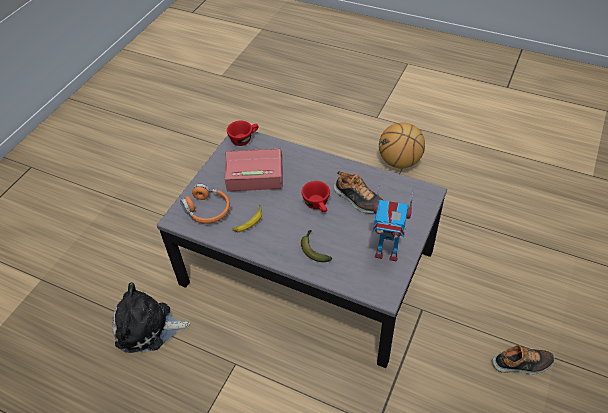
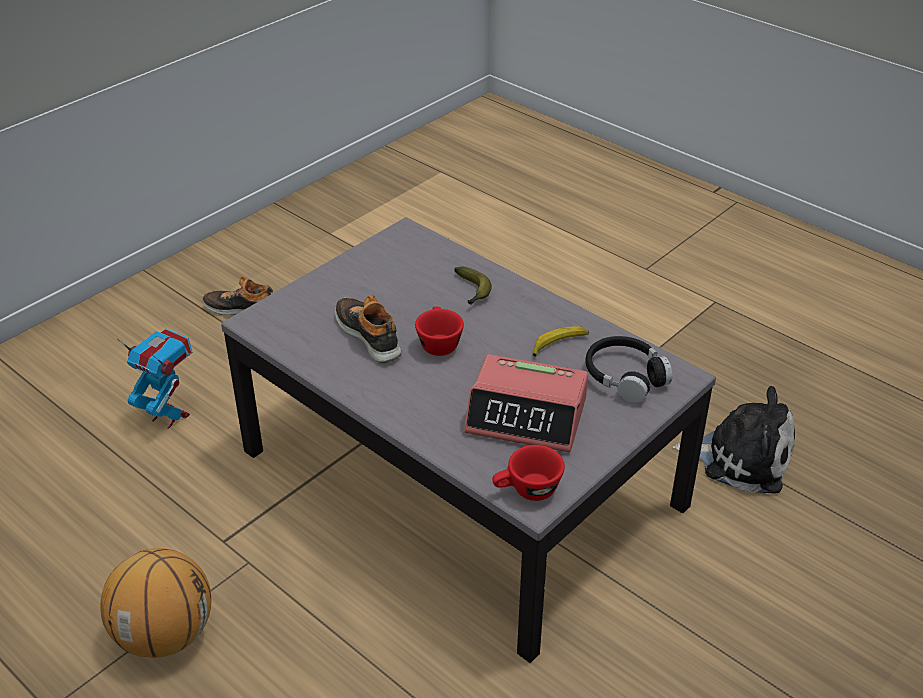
camera: 165 degrees left, 10 degrees down
orange headphones [180,184,230,224] -> black headphones [586,336,672,403]
toy robot [372,187,414,262] -> toy robot moved to [117,328,192,429]

